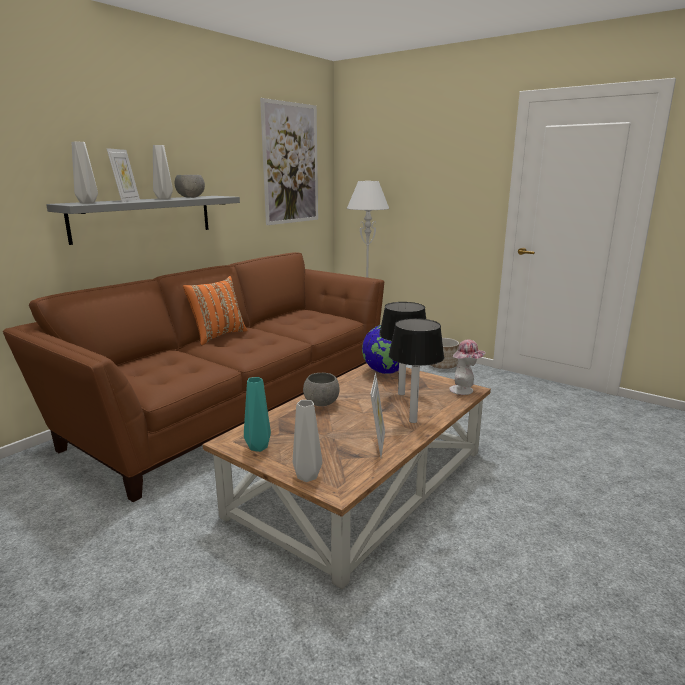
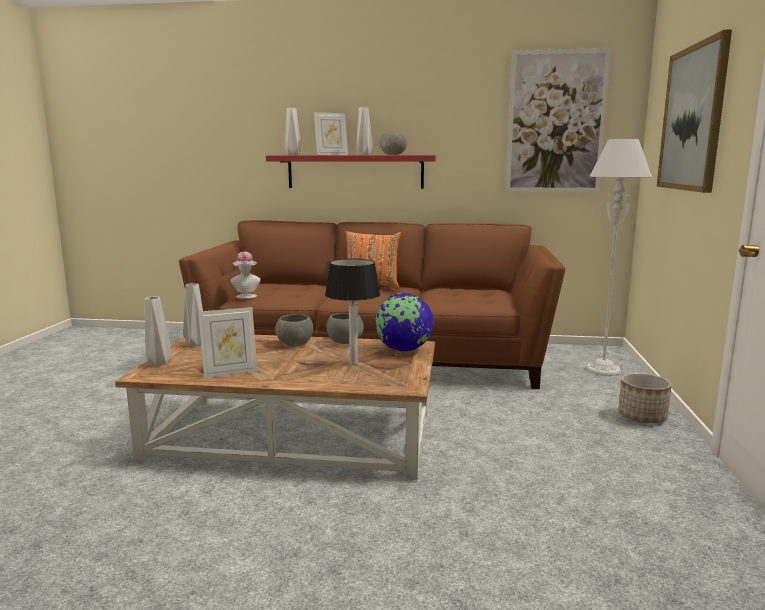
camera: 60 degrees right, 5 degrees down
grey shelf [46,196,240,245] -> red shelf [266,155,436,189]
turquoise vase [244,377,271,452] -> grey vase [183,283,203,346]
table lamp [389,318,444,423] -> none
hat [449,340,486,395] -> hat moved to [231,252,261,299]
none -> grey bowl [327,313,364,344]
none -> picture [657,29,732,193]

